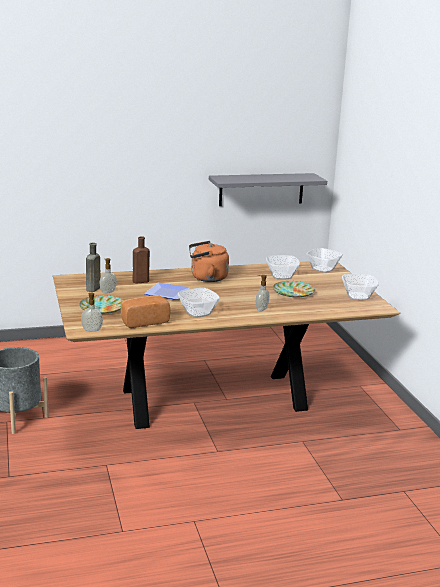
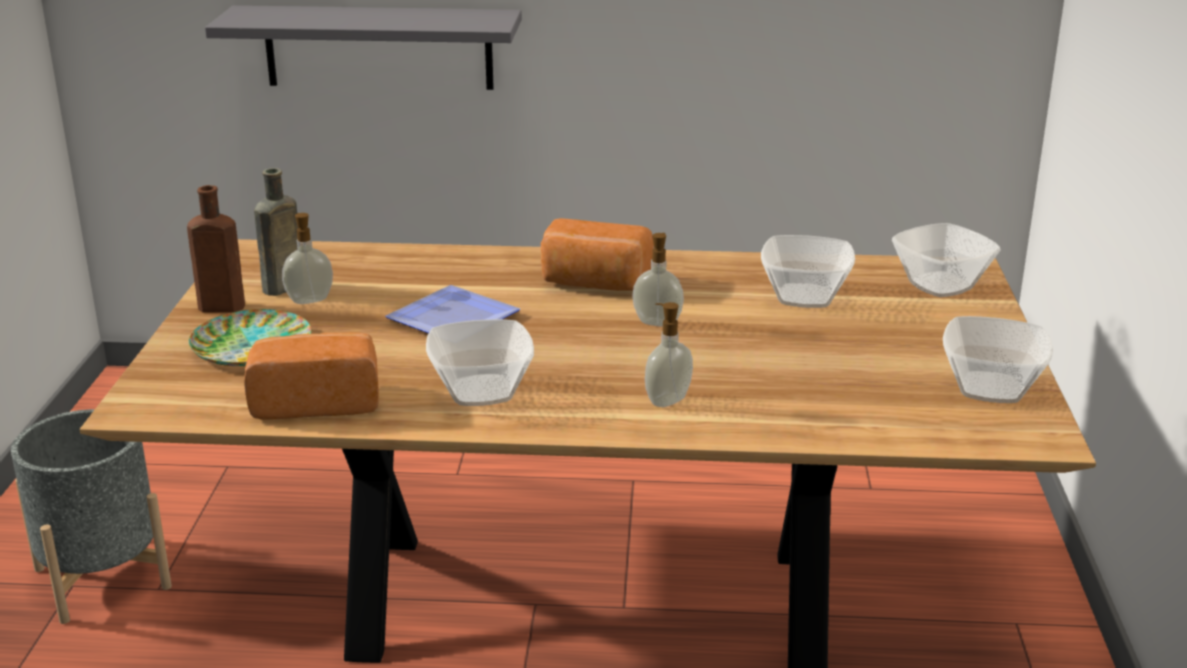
camera: 20 degrees right, 5 degrees up
soap dispenser [81,292,103,332] -> soap dispenser moved to [632,233,684,327]
brown bottle [133,236,150,284] -> brown bottle moved to [187,185,245,313]
orange kettle [189,241,229,282] -> bread [541,218,654,291]
grey shelf [209,173,327,206] -> grey shelf moved to [205,5,522,90]
plate [273,281,315,297] -> none

